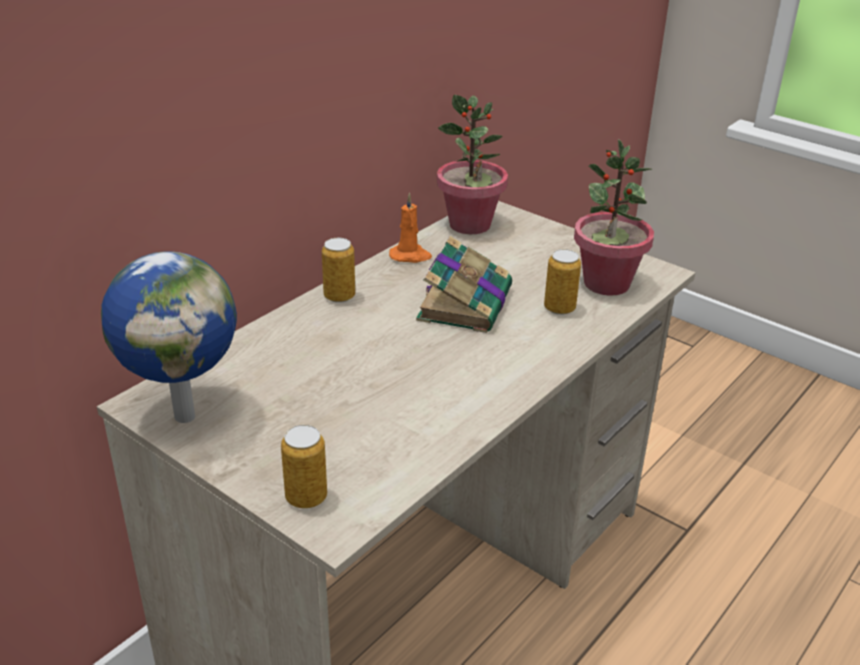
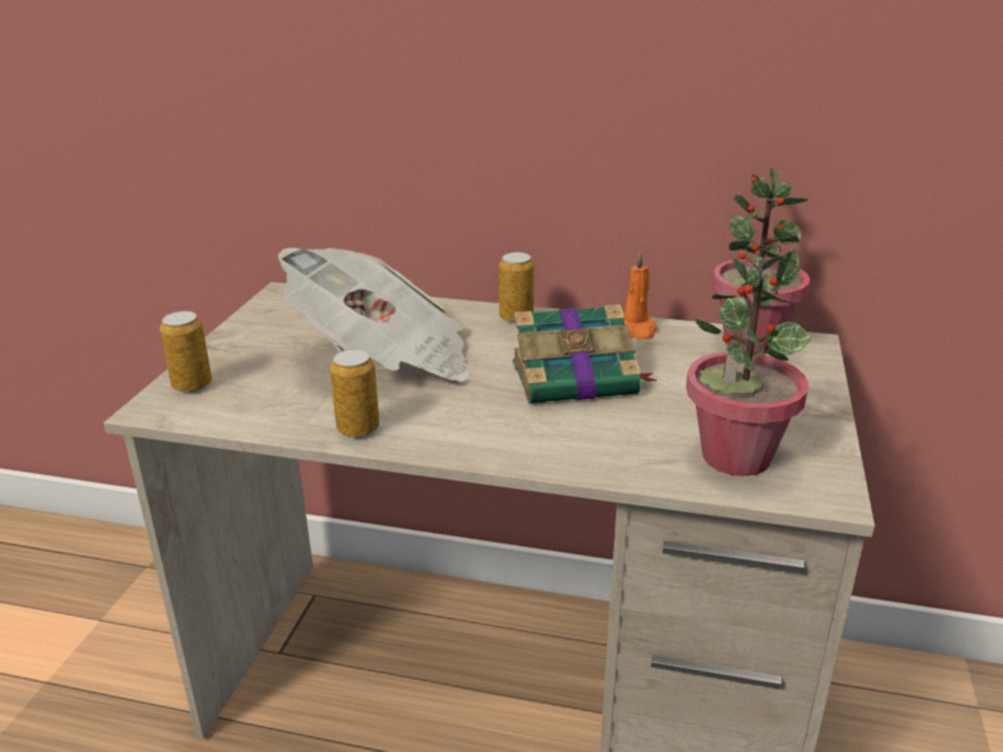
camera: 65 degrees right, 5 degrees down
globe [101,251,237,423] -> none
can [544,249,581,315] -> can moved to [330,349,379,438]
none -> newspaper [278,248,469,381]

